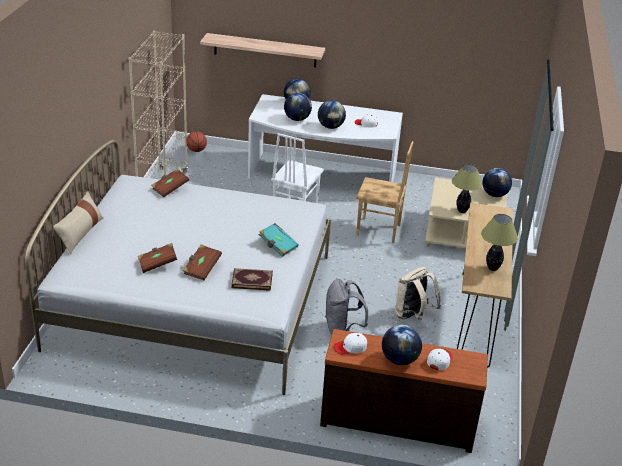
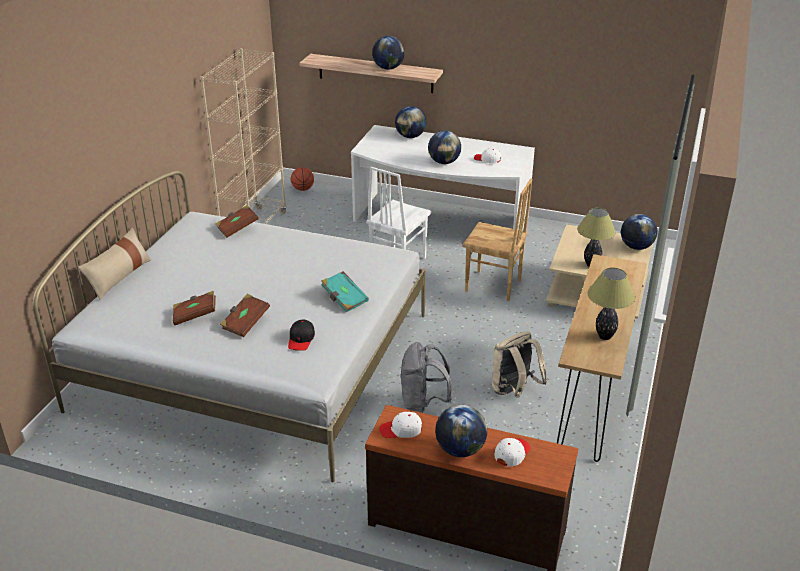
camera: 10 degrees right, 0 degrees up
book [231,268,273,291] -> black cap [288,319,315,351]
globe [284,93,312,121] -> globe moved to [372,36,405,70]

